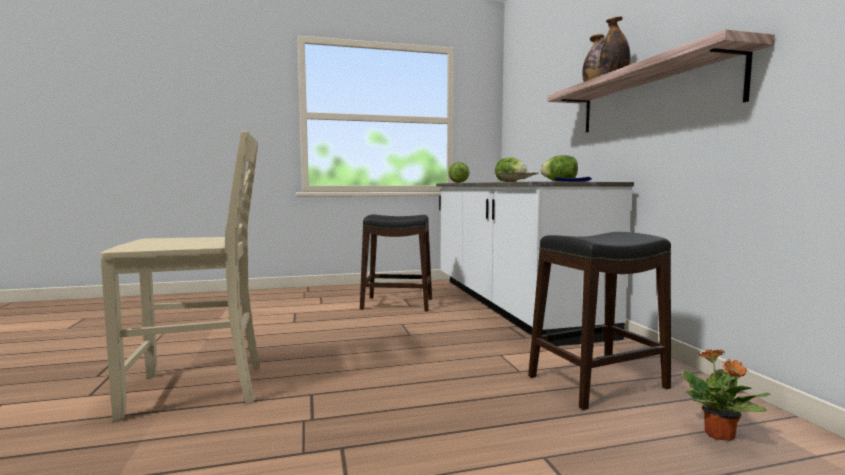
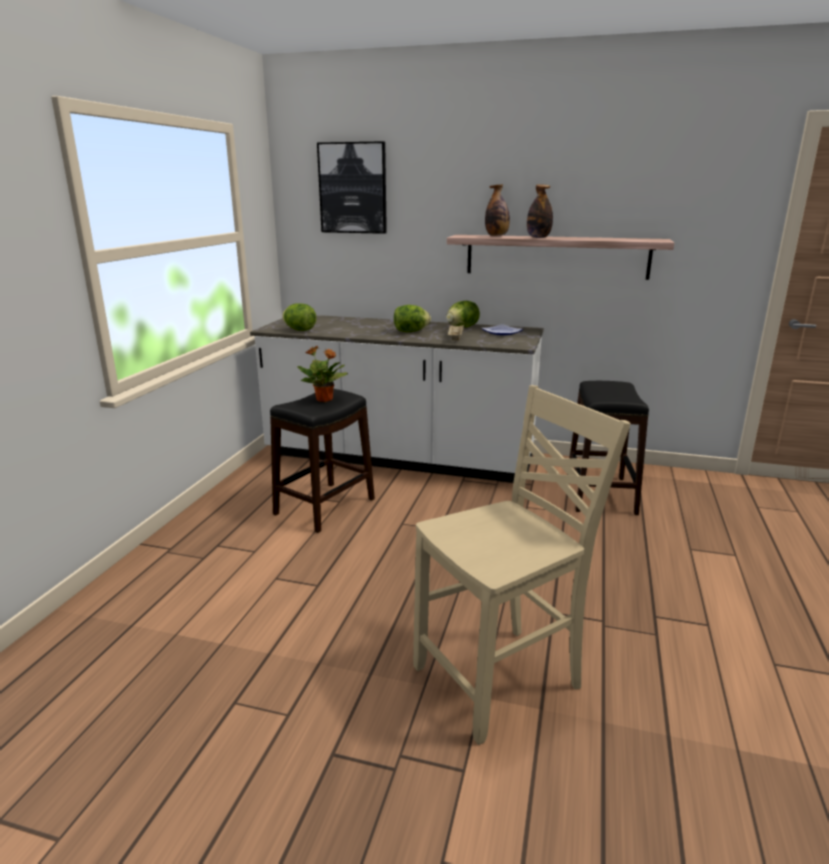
camera: 60 degrees left, 15 degrees up
beige chair [100,131,260,421] -> beige chair turned 45 degrees clockwise [413,385,631,745]
potted plant [683,349,771,441] -> potted plant moved to [297,346,348,402]
none -> picture [317,141,387,234]

